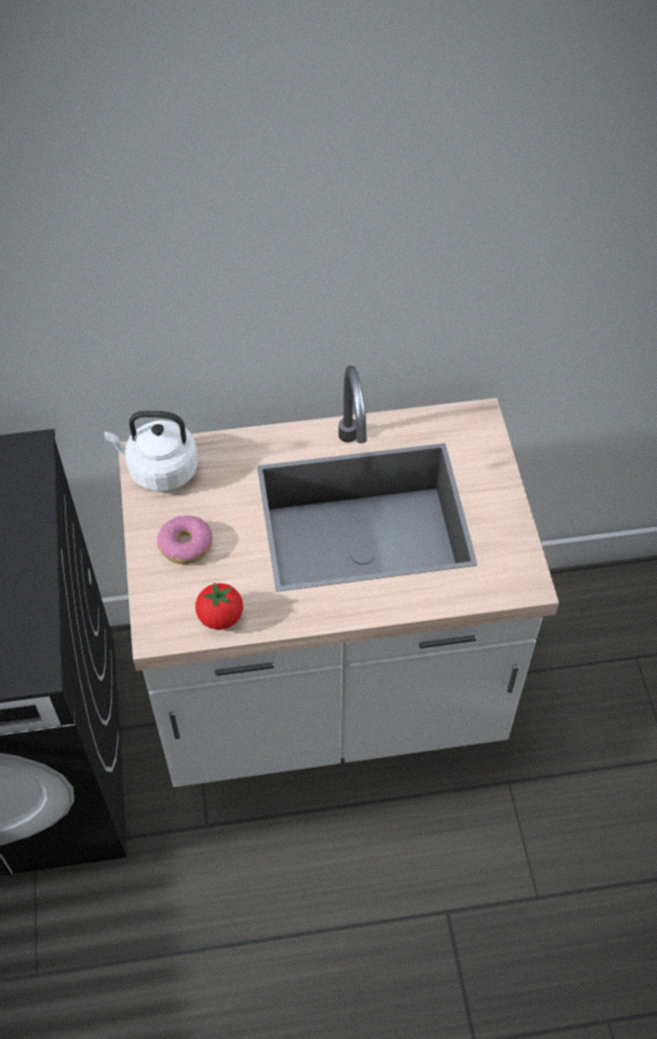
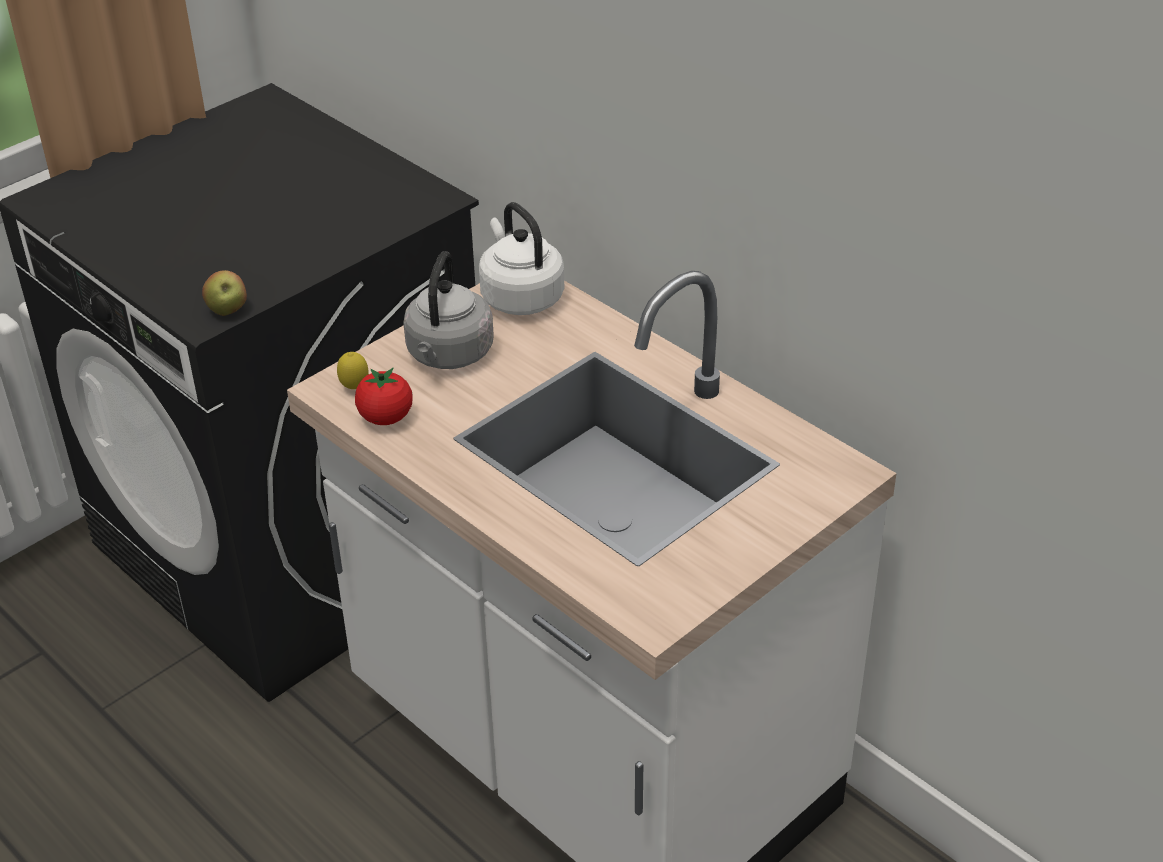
camera: 55 degrees right, 15 degrees down
donut [157,515,213,564] -> grey kettle [403,251,494,369]
none -> apple [202,270,247,316]
none -> lemon [337,352,369,389]

